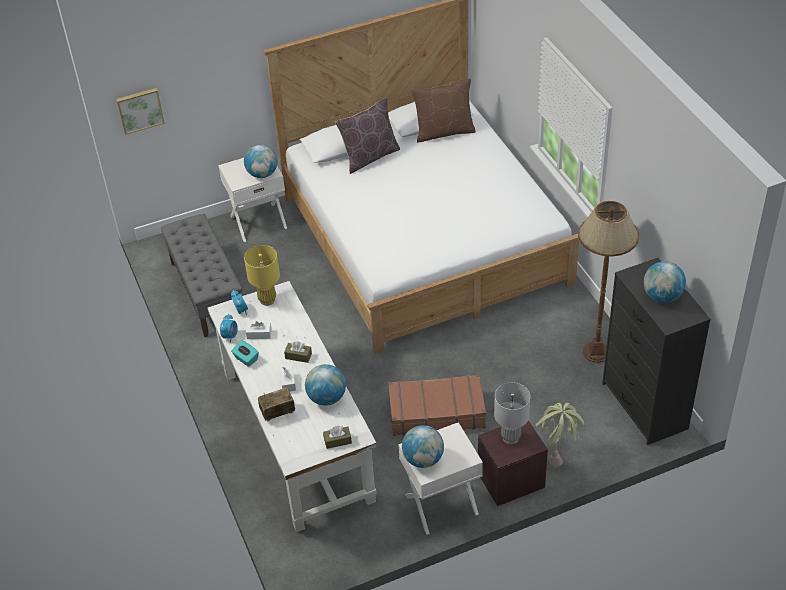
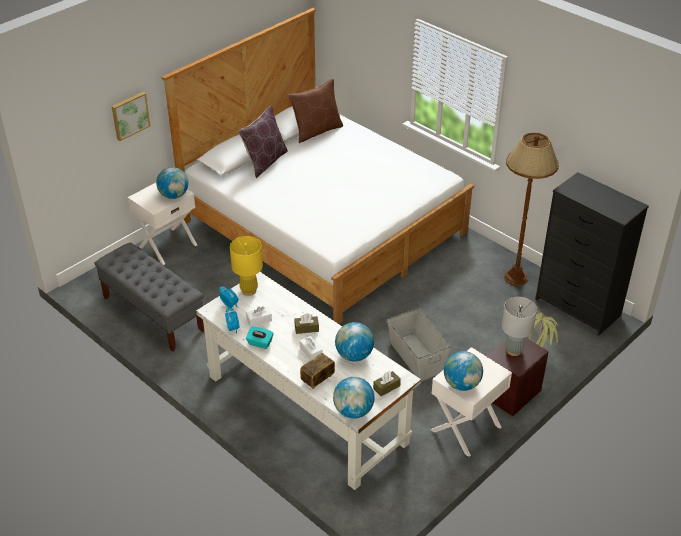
camera: 25 degrees left, 5 degrees down
picture [116,88,165,135] -> picture moved to [112,92,151,141]
brown suitcase [388,374,486,436] -> grey storage box [387,308,451,381]
globe [643,261,686,303] -> globe moved to [333,377,374,419]

